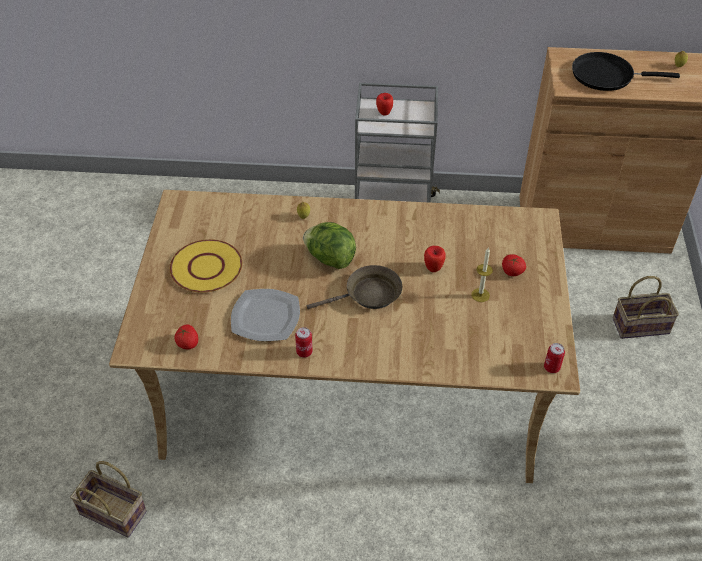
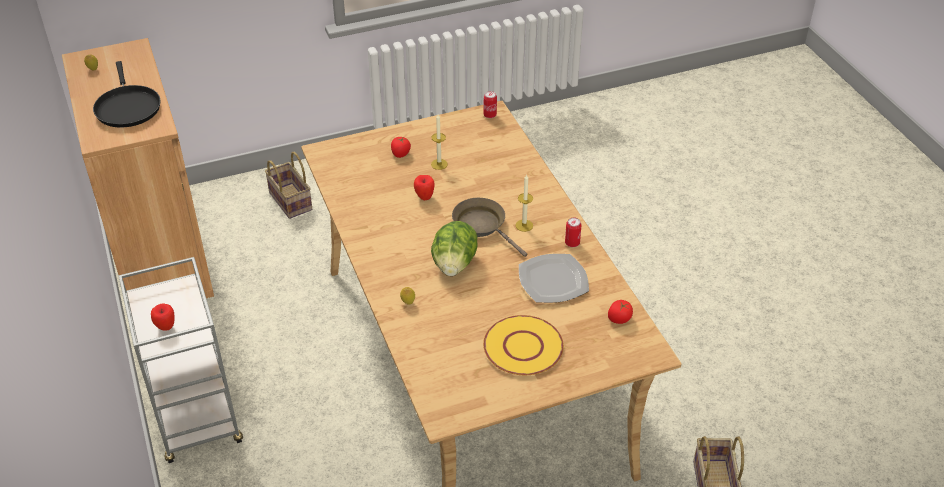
camera: 115 degrees left, 5 degrees down
none -> candle [515,174,533,232]

